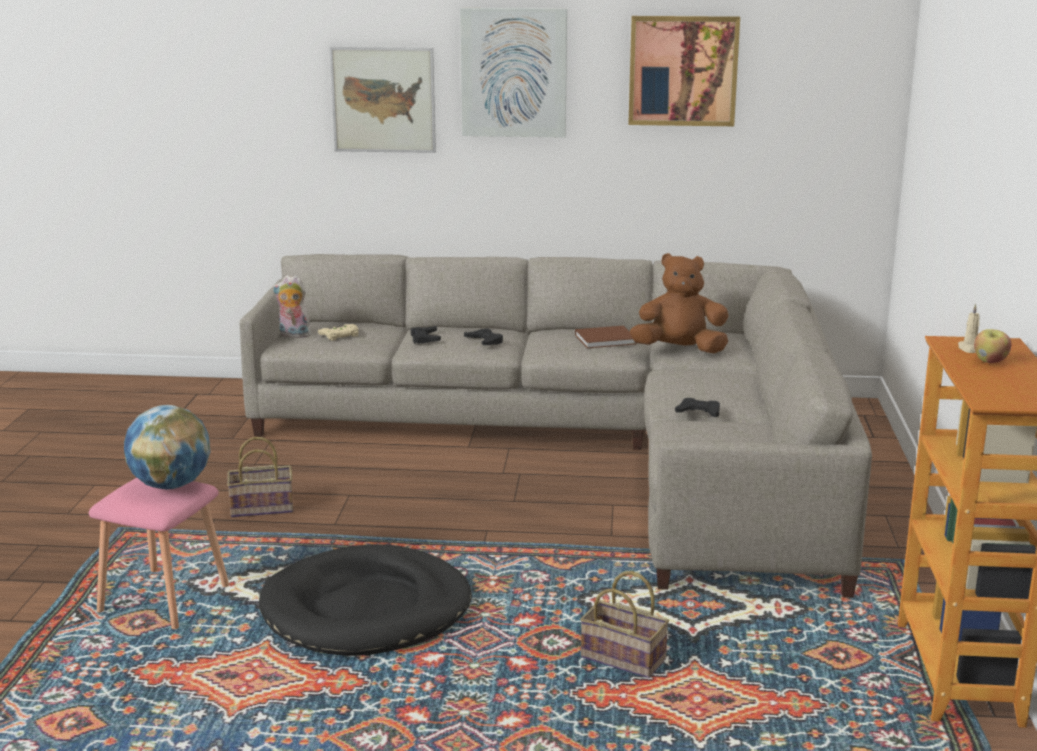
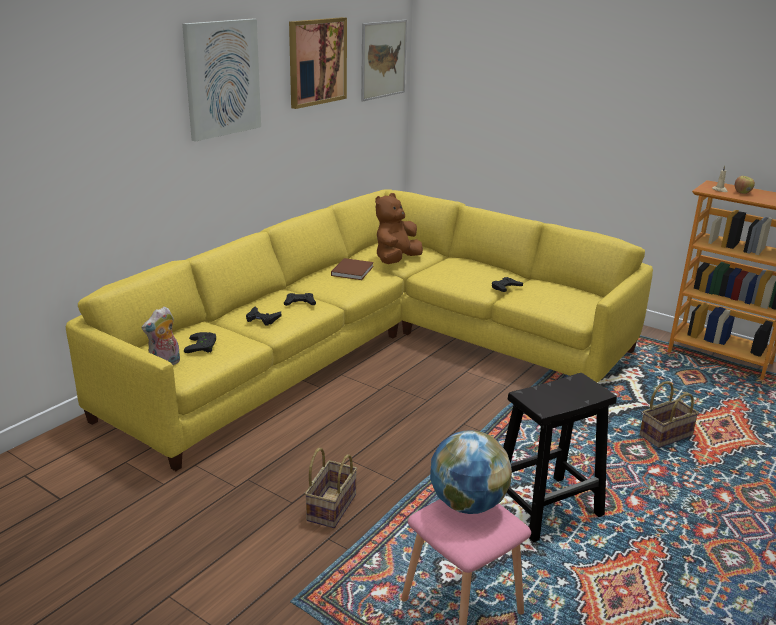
camera: 60 degrees left, 5 degrees up
grey sofa [239,254,872,598] -> yellow sofa [66,190,653,471]
black dog bed [259,544,472,656] -> black stool [503,373,617,542]
beige game controller [318,324,358,341] -> black game controller [184,332,216,353]
picture [330,47,436,153] -> picture moved to [361,20,407,101]

